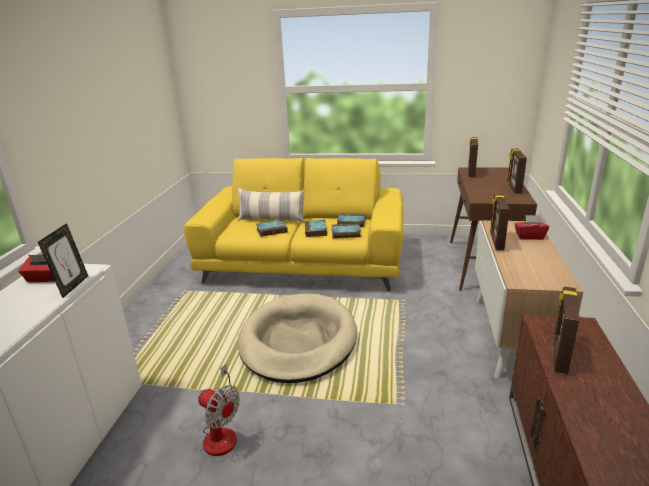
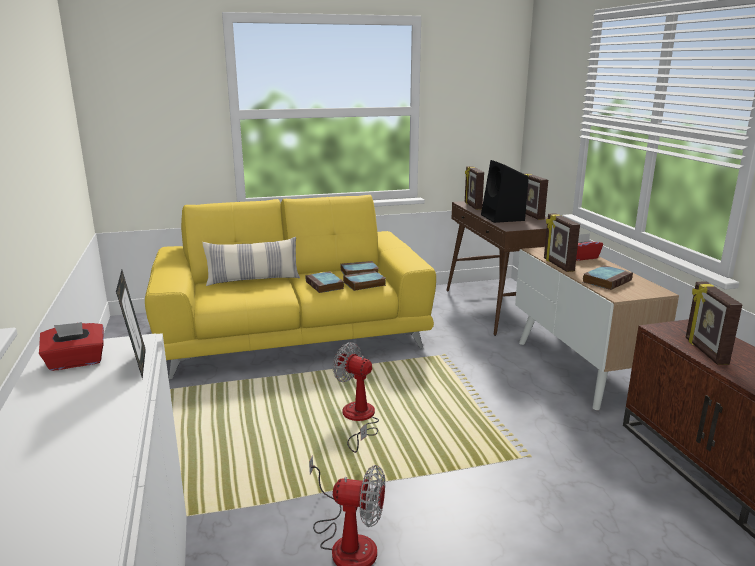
camera: 25 degrees left, 5 degrees down
beige dog bed [238,294,357,383] -> fan [333,342,379,453]
book [256,220,288,237] -> book moved to [583,265,633,290]
none -> black speaker [481,160,529,223]

